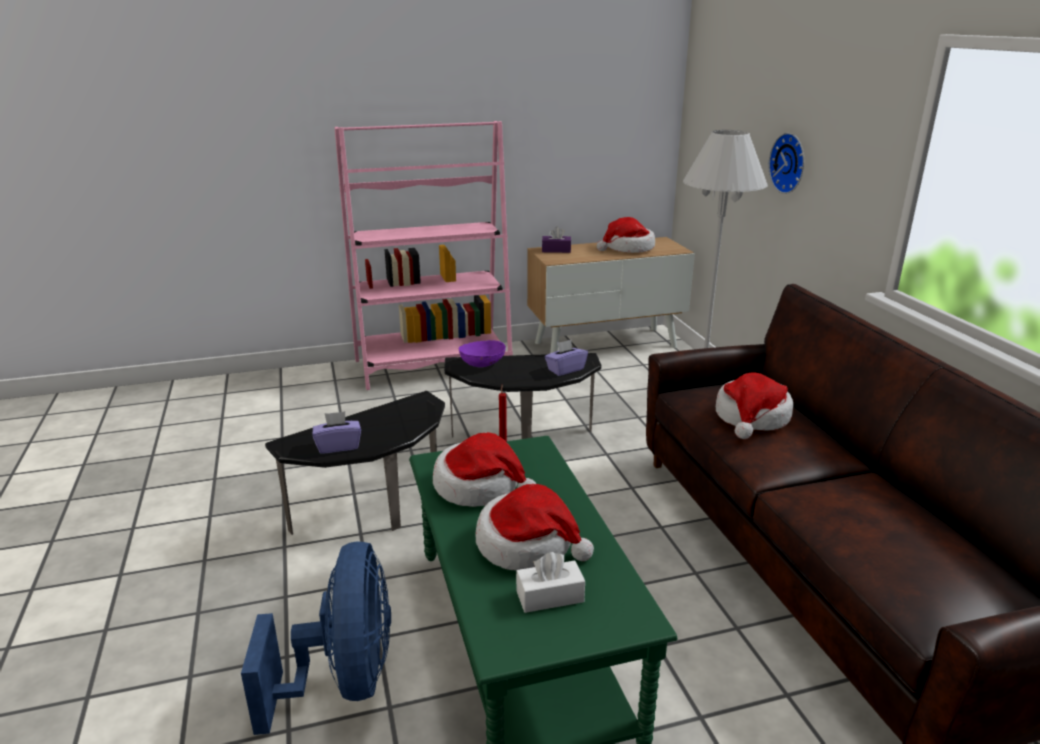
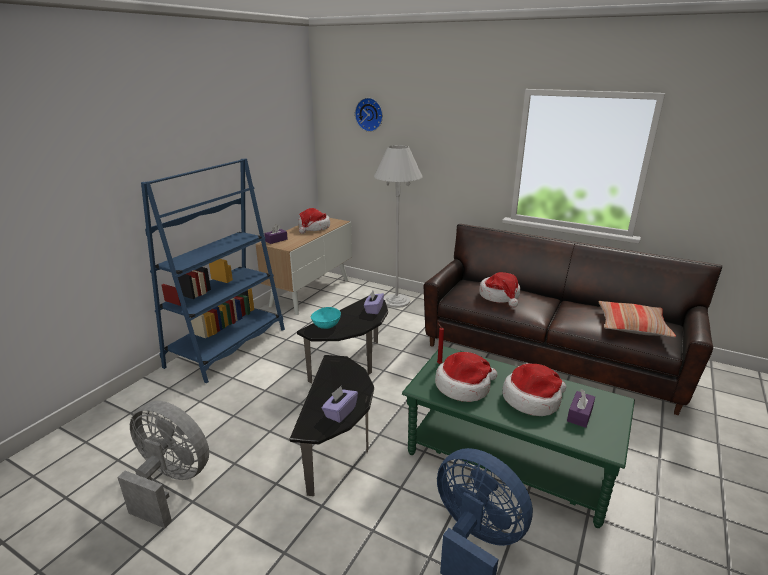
camera: 45 degrees left, 0 degrees up
pink bookcase [335,121,513,390] -> blue bookcase [141,158,285,383]
purple bowl [459,340,506,367] -> turquoise bowl [310,307,341,329]
white tissue box [516,552,585,613] -> purple tissue box [567,389,595,428]
wall clock [768,133,804,194] -> wall clock moved to [355,98,383,132]
none -> grey fan [117,401,209,528]
none -> pillow [598,301,676,338]

